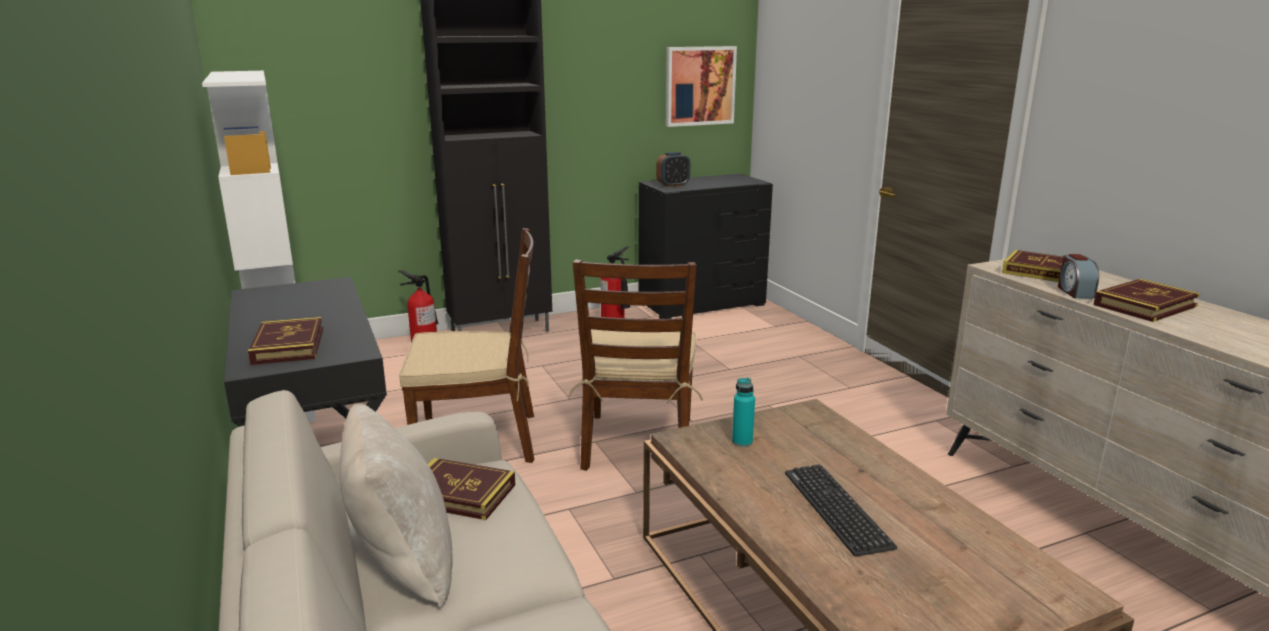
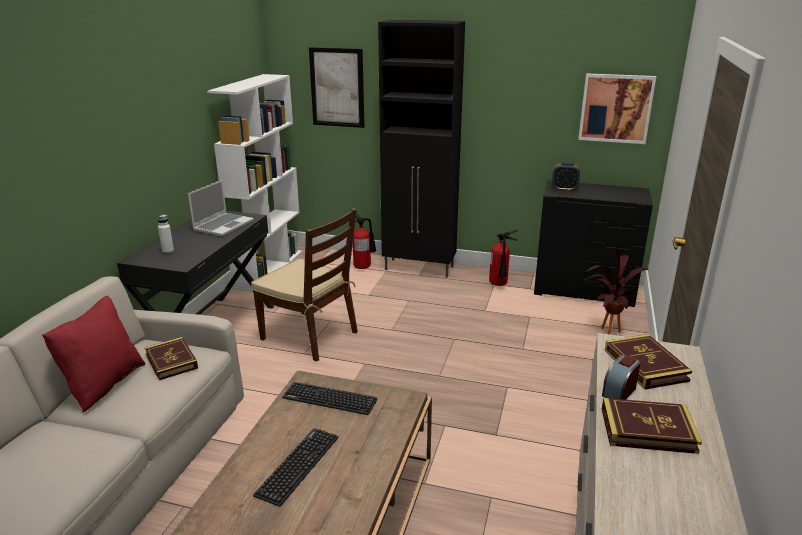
camera: 40 degrees right, 5 degrees up
book [248,317,323,365] -> white bottle [158,214,174,254]
beige pillow [339,404,453,608] -> red pillow [42,296,145,413]
brown chair [568,259,703,471] -> none
turquoise bottle [732,378,755,447] -> keyboard [282,382,377,415]
none -> laptop [188,180,254,237]
none -> picture [309,47,365,128]
none -> potted plant [584,247,649,334]

